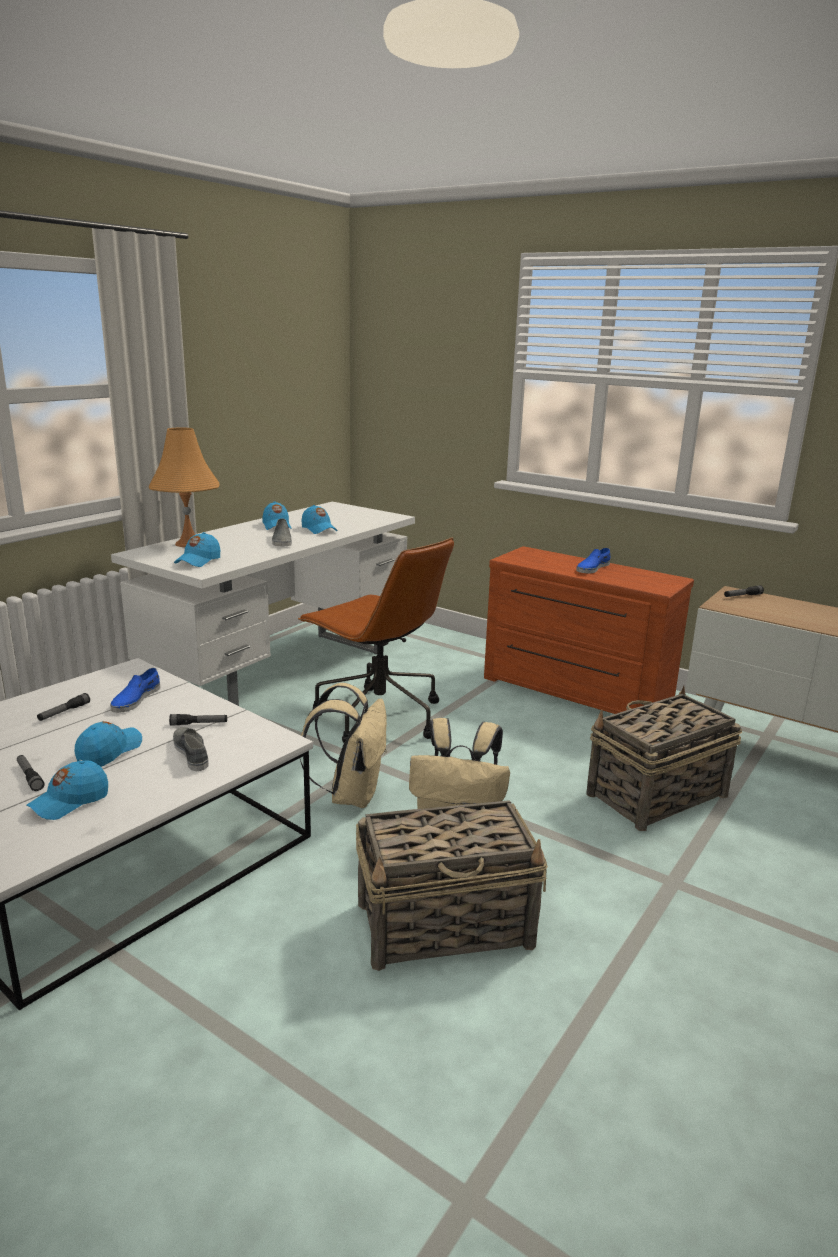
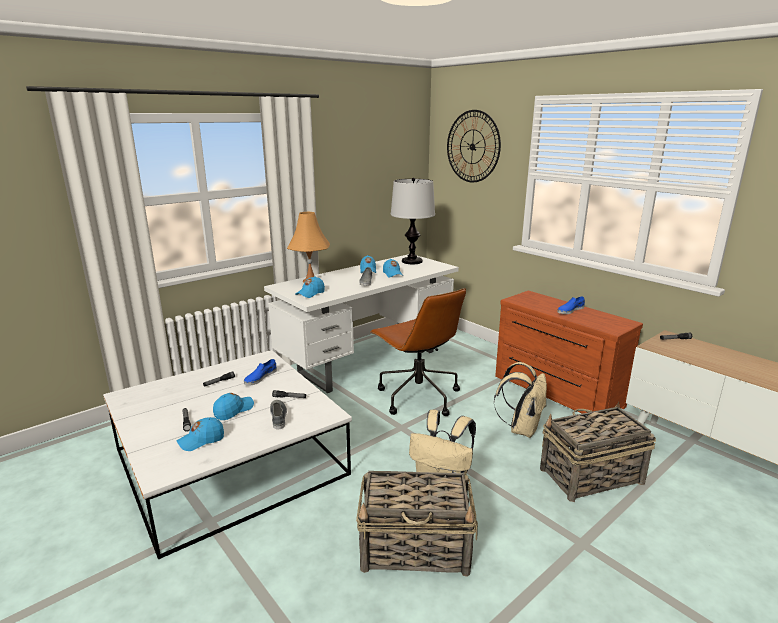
camera: 15 degrees right, 0 degrees up
beige backpack [300,683,387,808] -> beige backpack moved to [494,362,547,438]
none -> table lamp [391,178,435,264]
none -> wall clock [447,110,501,182]

